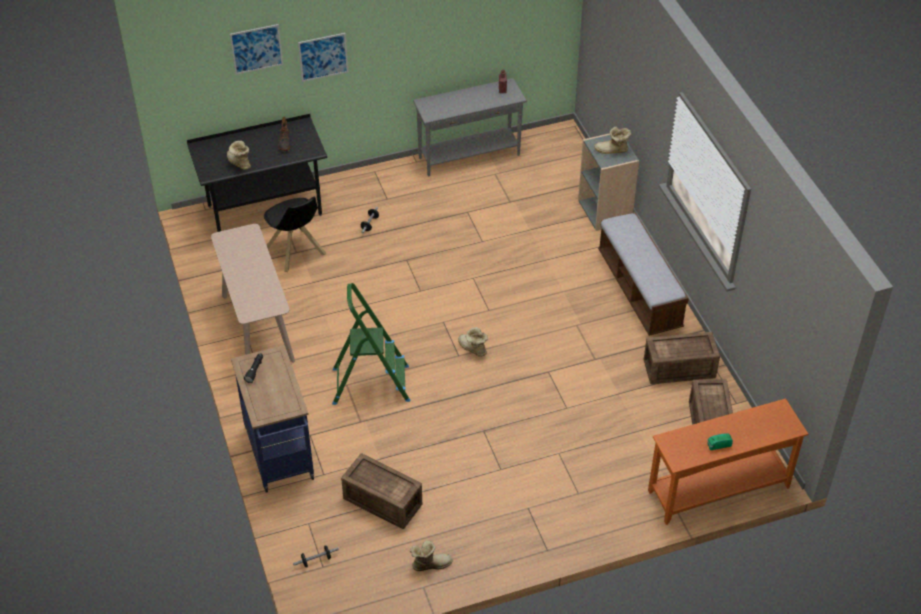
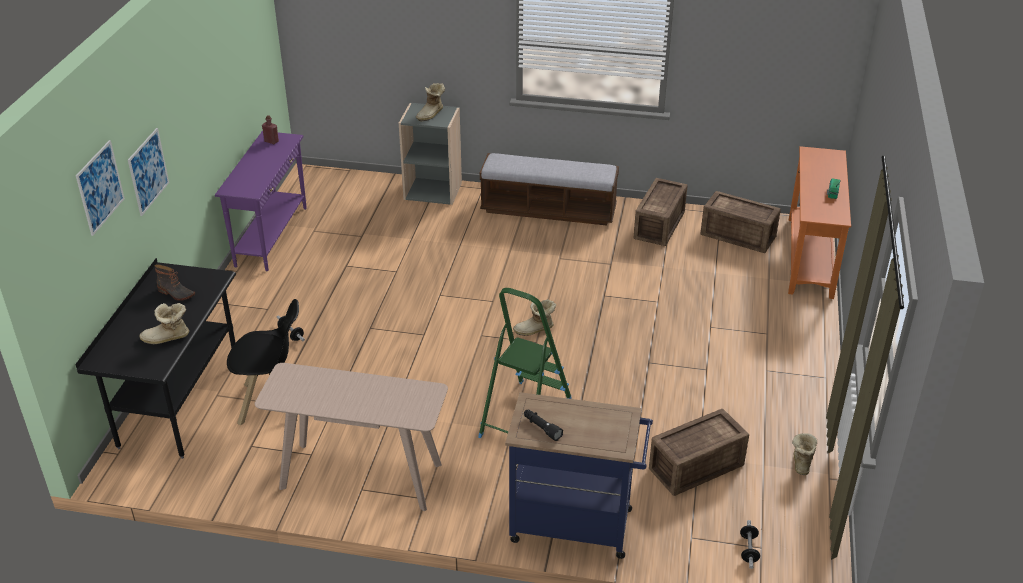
camera: 60 degrees left, 10 degrees down
grey console table [413,78,527,177] -> purple console table [215,131,307,271]

